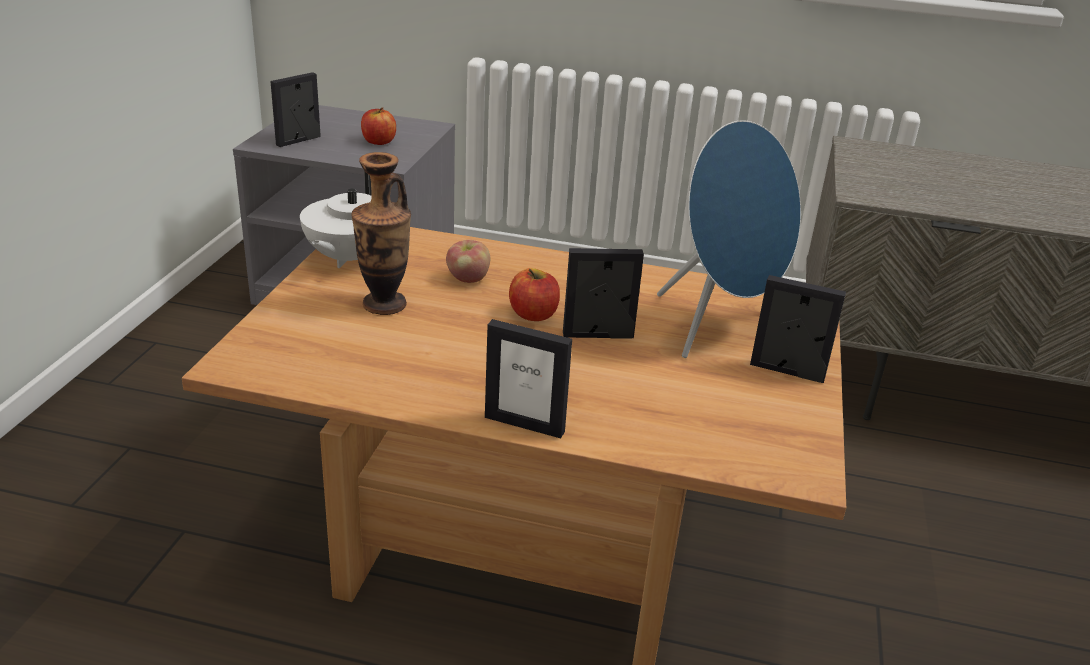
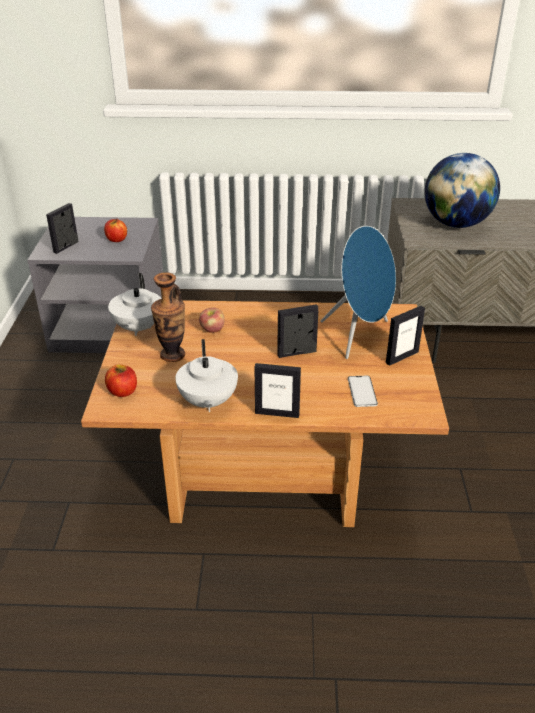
camera: 10 degrees left, 5 degrees up
apple [509,268,560,321] -> apple moved to [105,365,137,397]
picture frame [750,275,846,383] -> picture frame turned 135 degrees clockwise [386,306,425,366]
none -> white teapot [175,339,238,412]
none -> phone [348,376,378,407]
none -> globe [424,153,500,228]

